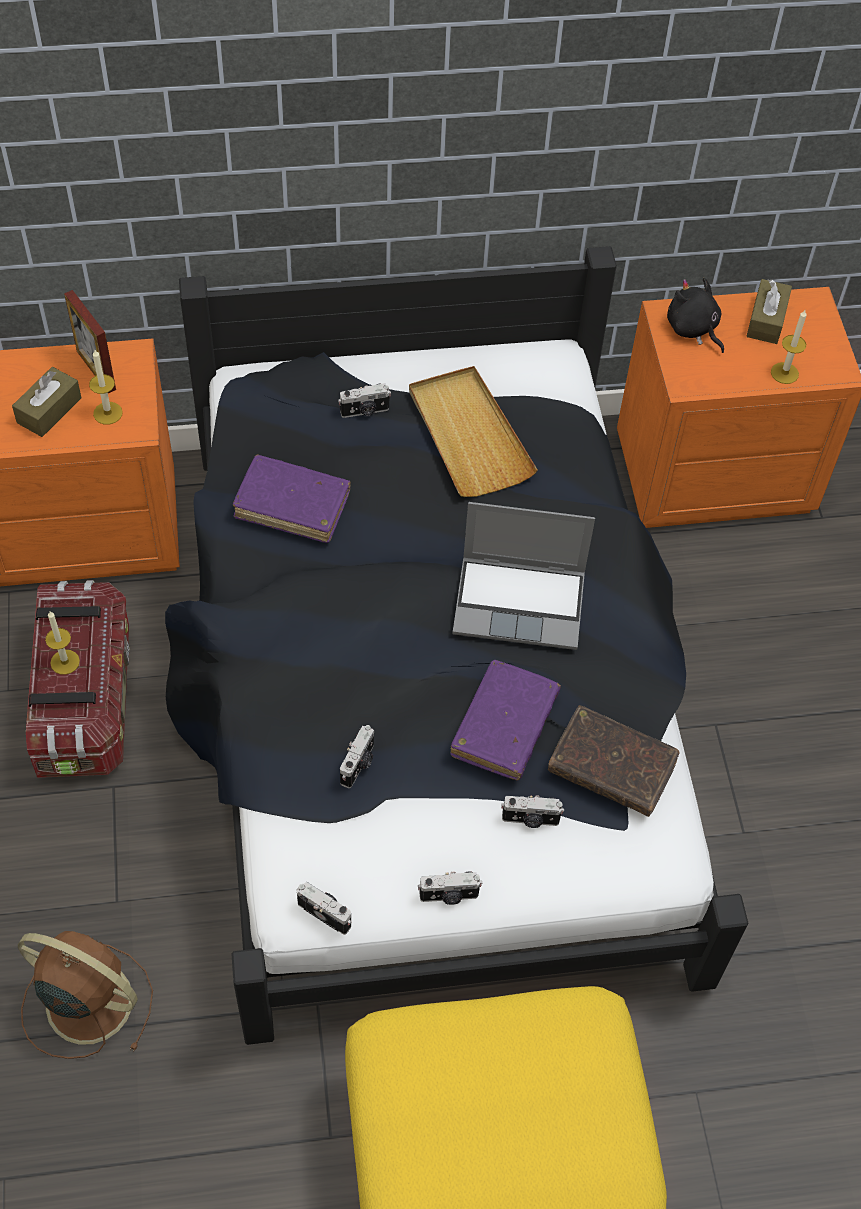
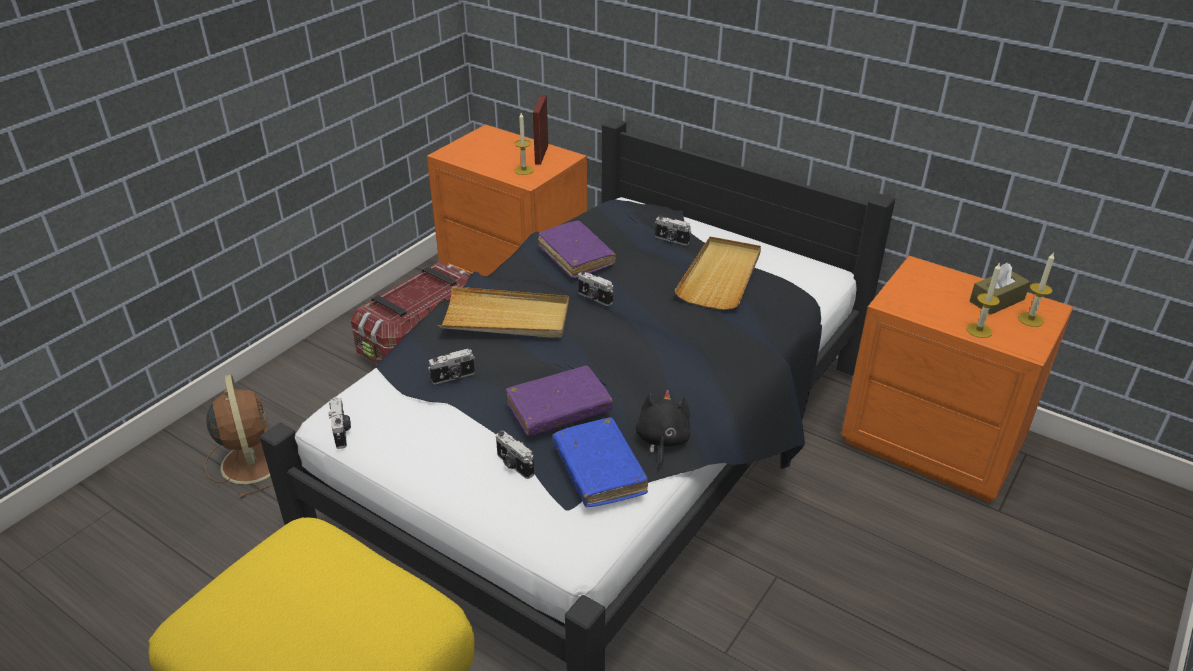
camera: 45 degrees right, 20 degrees down
brown tissue box [12,367,82,437] -> none
candle [45,611,80,675] -> candle moved to [1018,252,1055,327]
camera [418,871,482,905] -> camera moved to [578,271,613,306]
laptop [453,502,595,650] -> none
brown book [548,705,680,817] -> blue book [553,417,648,507]
black plush toy [667,278,724,353] -> black plush toy moved to [636,390,690,468]
none -> beige tray [438,286,569,338]

